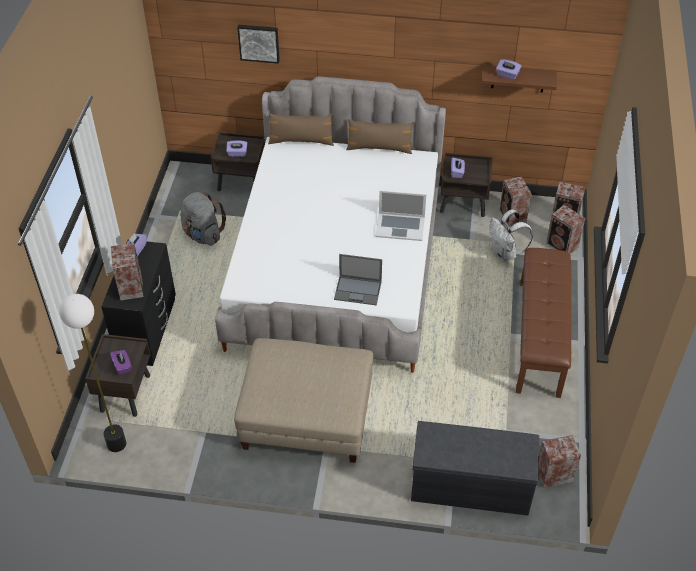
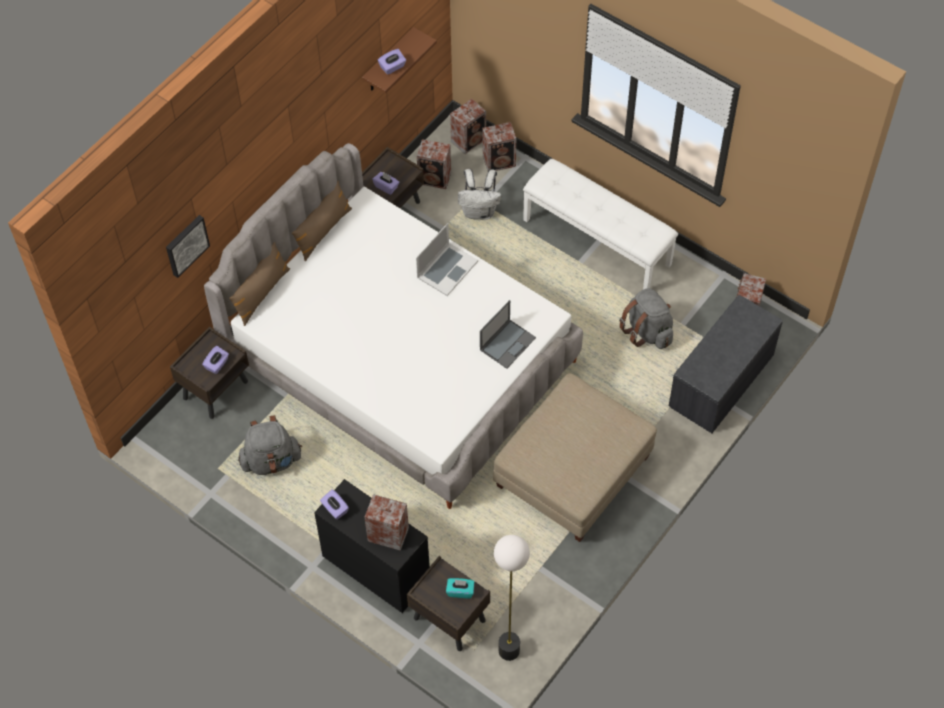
camera: 60 degrees left, 10 degrees up
purple tissue box [110,350,131,375] -> turquoise tissue box [446,578,475,598]
brown bench [516,248,571,398] -> white bench [523,159,678,290]
none -> grey backpack [619,288,673,349]

